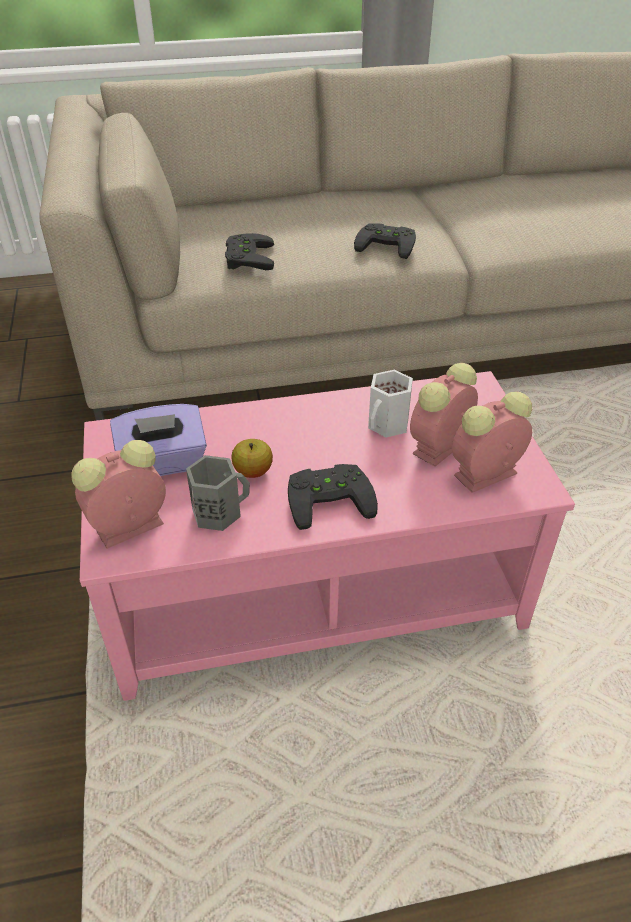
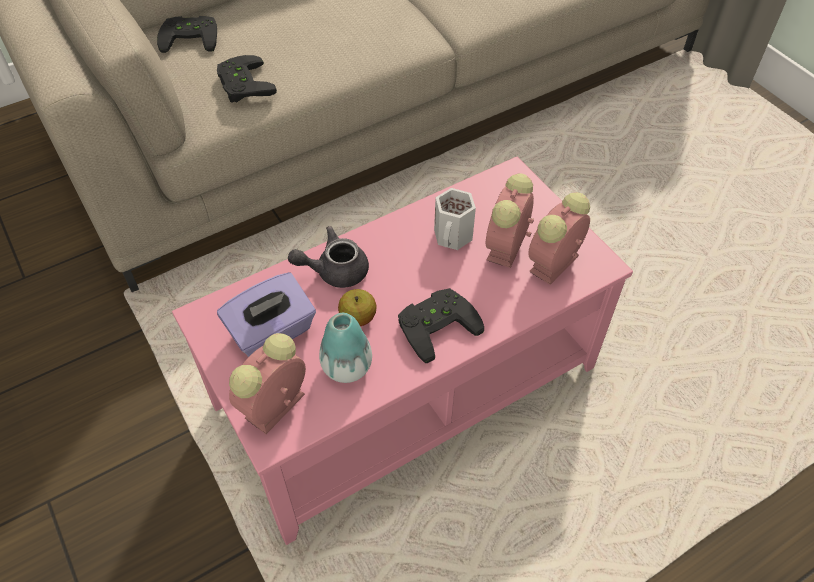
camera: 20 degrees left, 10 degrees up
grey mug [186,455,250,531] -> vase [319,313,372,383]
black game controller [354,224,416,259] -> black game controller moved to [157,16,217,53]
none -> grey teapot [288,226,369,288]

